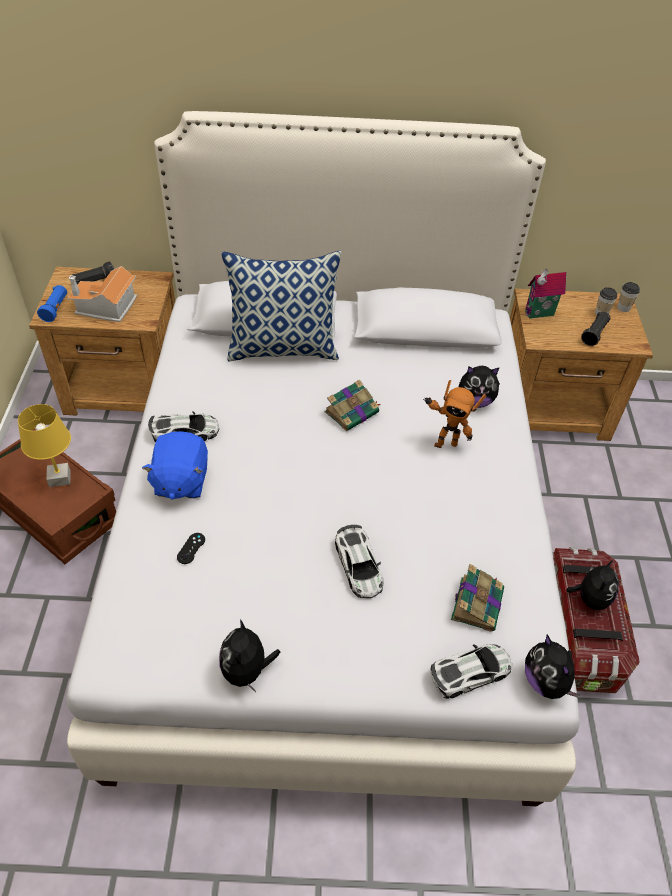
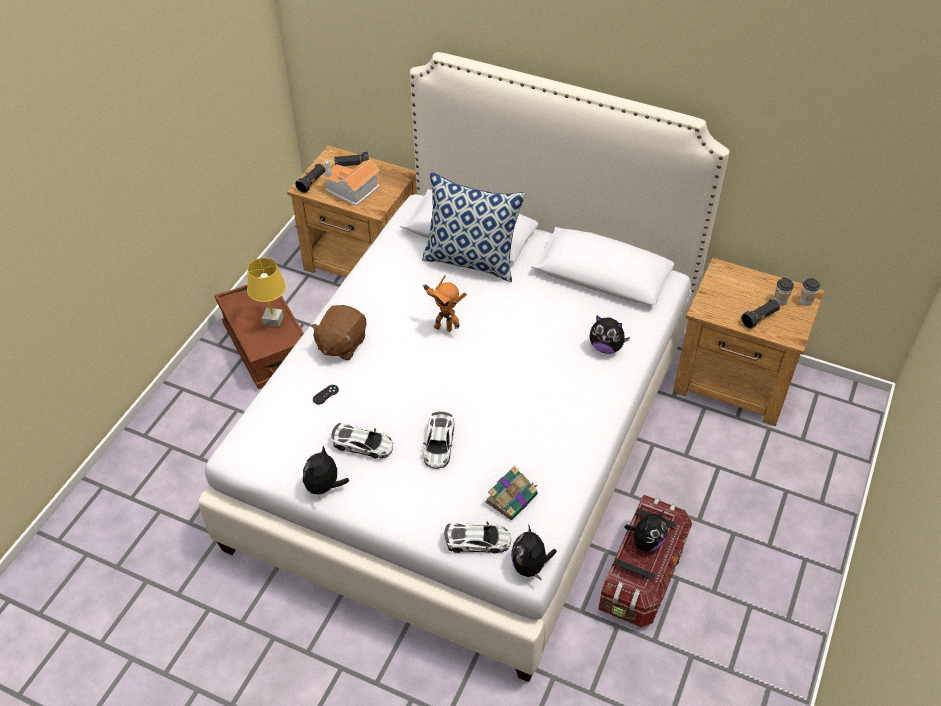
camera: 25 degrees right, 0 degrees up
blue flashlight [37,285,67,322] -> black flashlight [295,164,325,193]
blue plush toy [142,431,208,500] -> brown plush toy [310,305,367,360]
toy car [148,411,219,442] -> toy car moved to [331,423,393,458]
book [325,379,381,431] -> none
toy robot [423,380,486,448] -> toy robot moved to [423,275,467,332]
toy house [525,269,566,319] -> none

